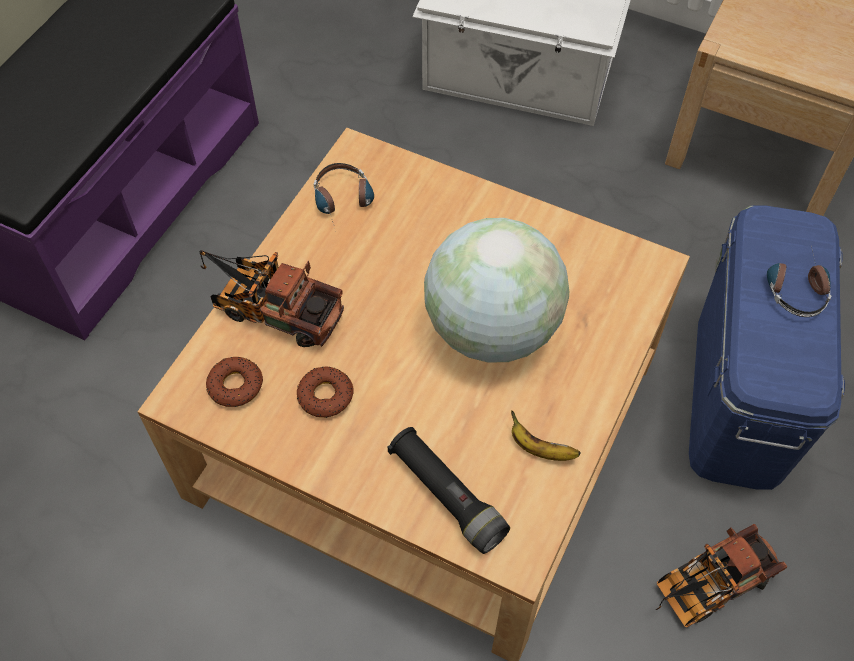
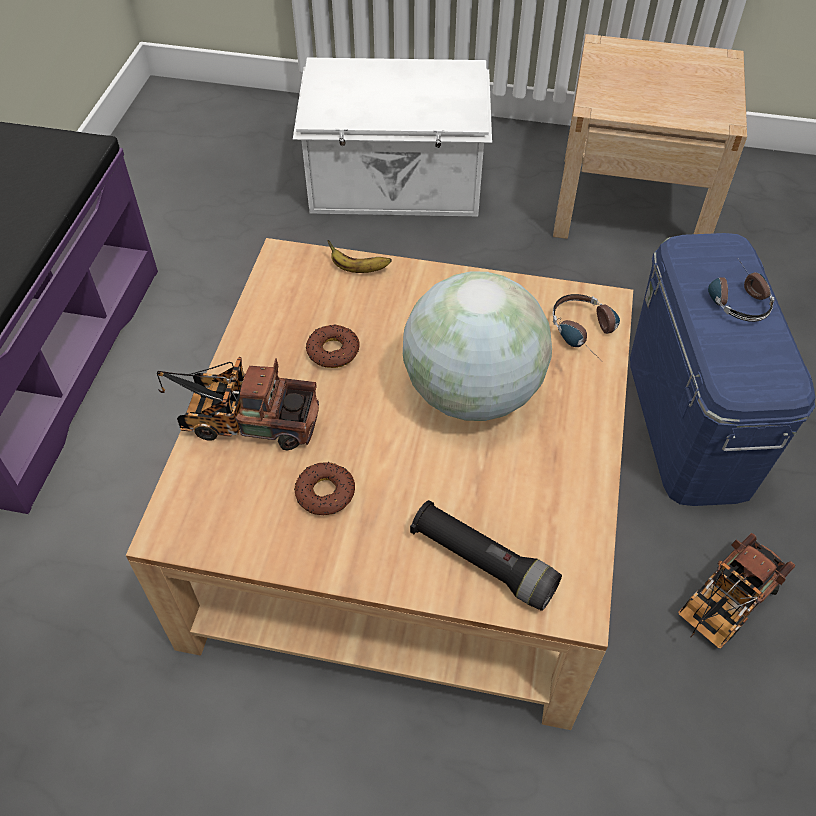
camera: 15 degrees left, 5 degrees down
donut [206,357,263,407] -> donut moved to [306,324,360,368]
headphones [314,163,374,222] -> headphones moved to [553,294,620,347]
banana [511,410,580,461] -> banana moved to [327,240,392,273]

